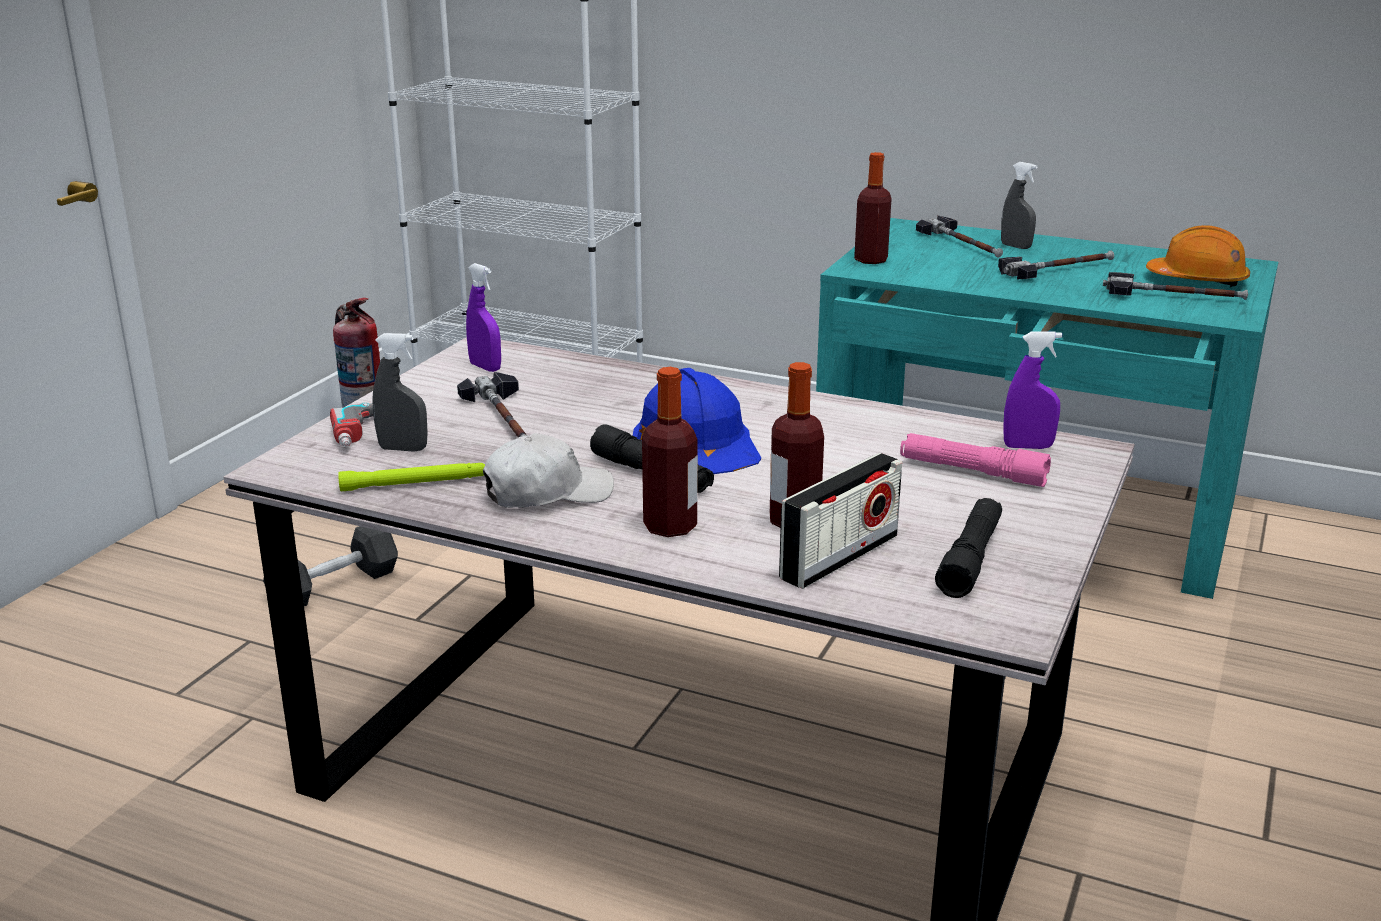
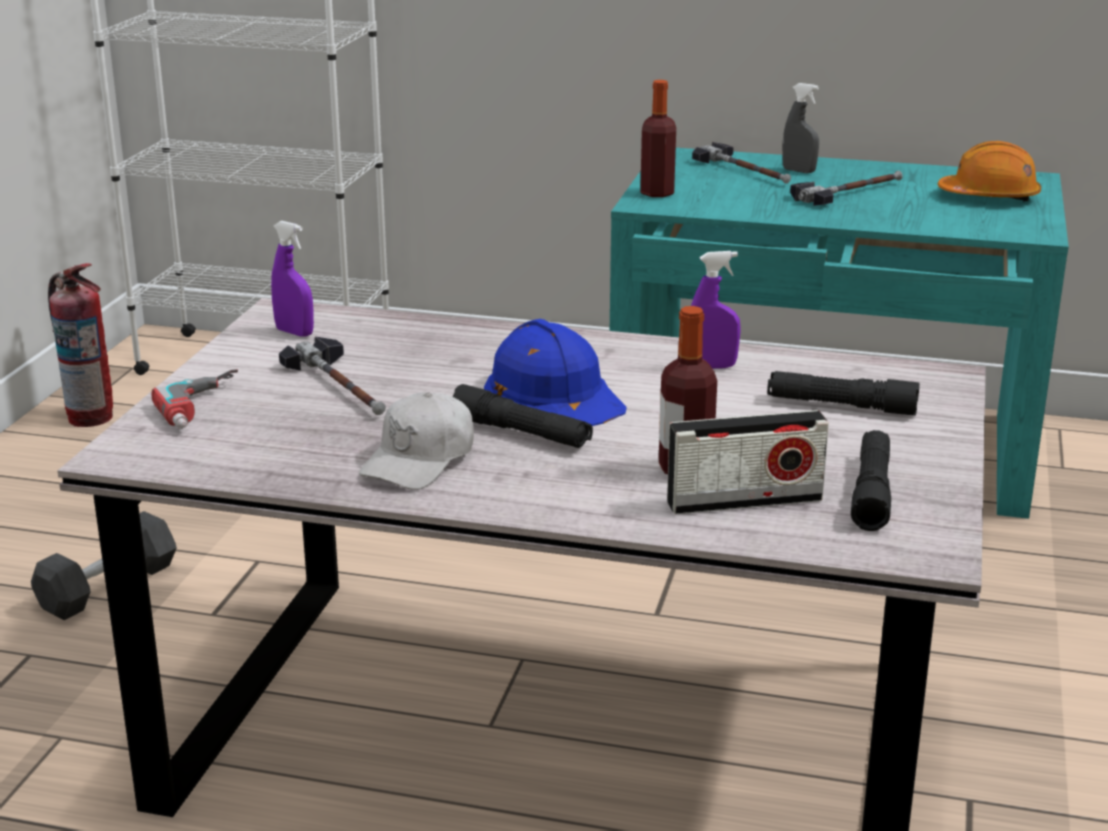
camera: 10 degrees left, 0 degrees up
green flashlight [338,463,485,491] -> none
grey spray bottle [372,333,428,452] -> none
white cap [483,433,614,508] -> white cap turned 150 degrees clockwise [359,392,474,490]
bottle [642,367,698,537] -> none
radio [779,453,902,589] -> radio turned 45 degrees clockwise [667,410,829,514]
pink flashlight [900,433,1051,487] -> black flashlight [767,371,920,416]
purple spray bottle [1003,332,1062,449] -> purple spray bottle moved to [691,251,741,369]
hammer [1103,272,1248,300] -> none

